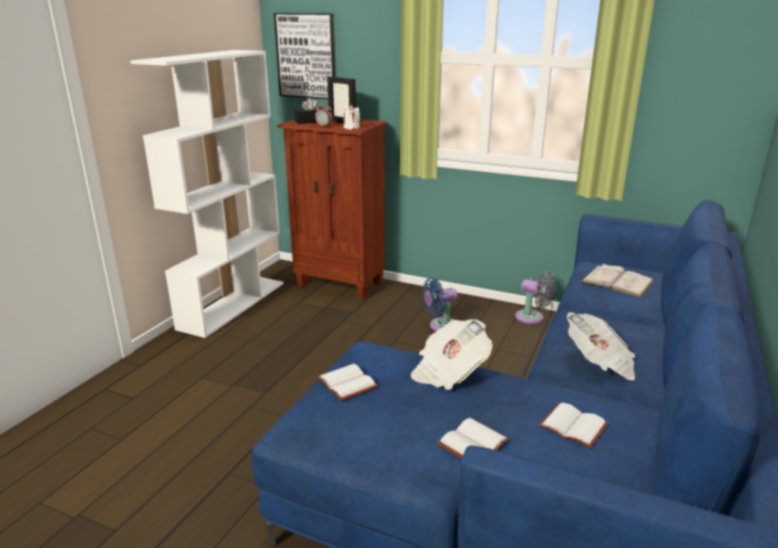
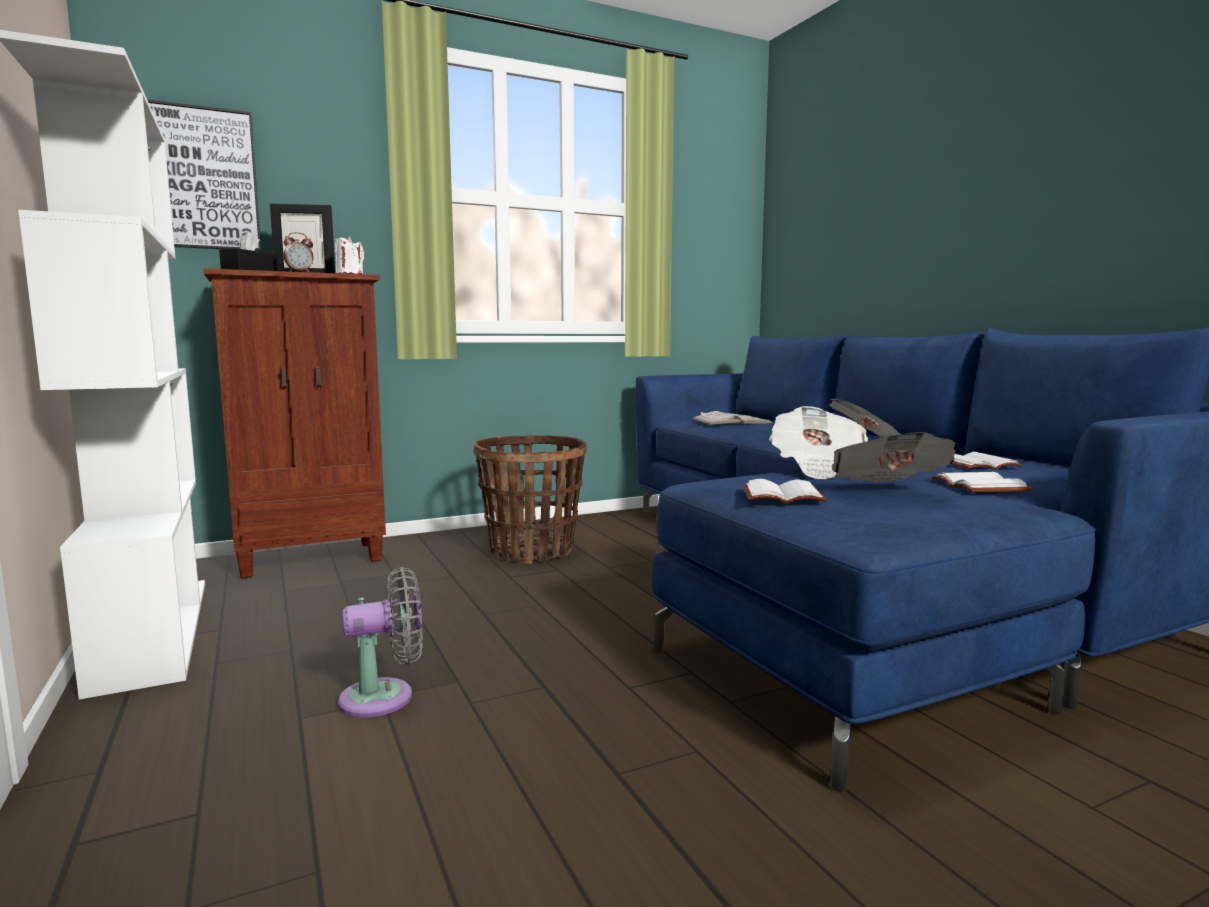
camera: 50 degrees left, 15 degrees down
blue fan [422,278,458,332] -> basket [473,435,586,564]
grey fan [515,271,555,324] -> grey fan moved to [338,567,423,717]
none -> newspaper [832,432,956,482]

